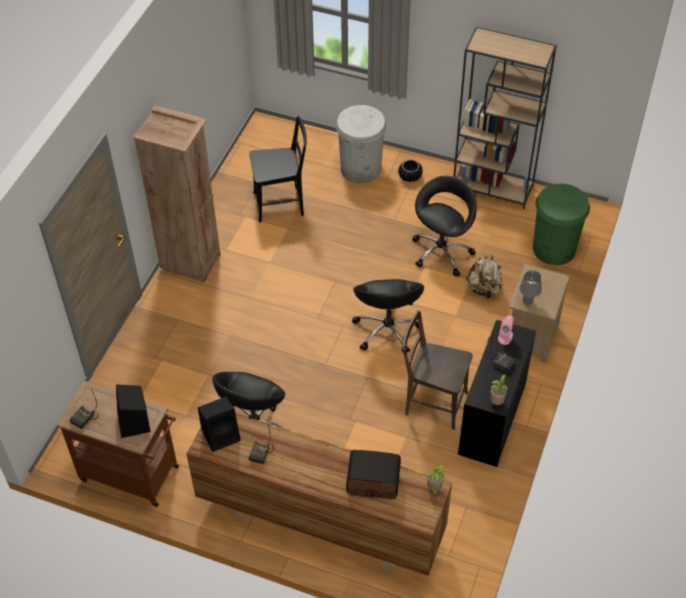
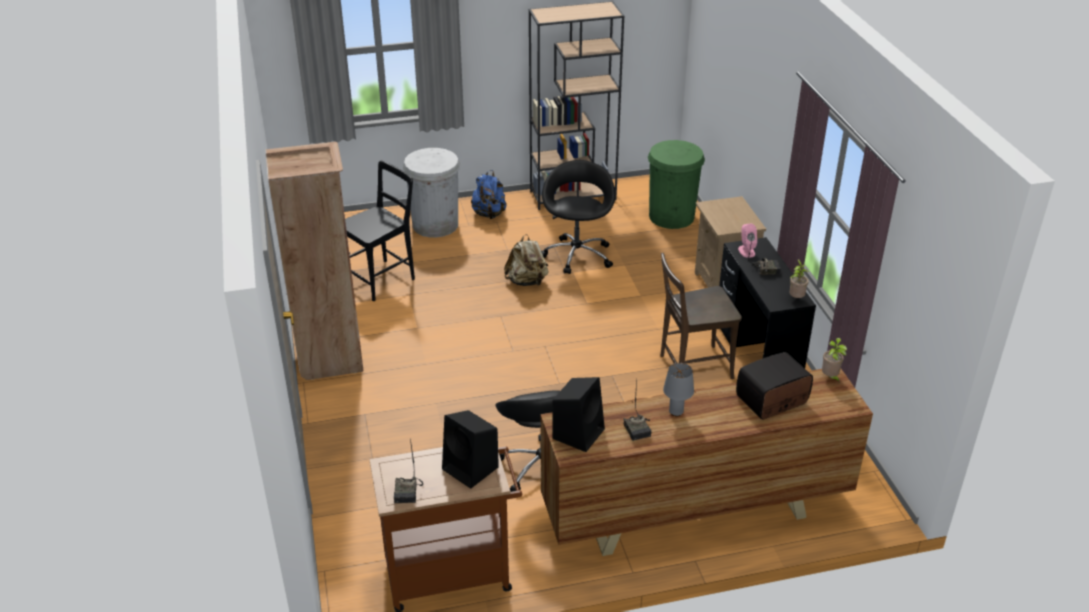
camera: 35 degrees left, 15 degrees down
black office chair [352,279,424,353] -> none
black planter [398,160,423,183] -> blue backpack [471,170,507,219]
beige backpack [466,254,503,298] -> beige backpack moved to [504,234,549,286]
grey table lamp [520,271,542,305] -> grey table lamp moved to [663,363,694,416]

